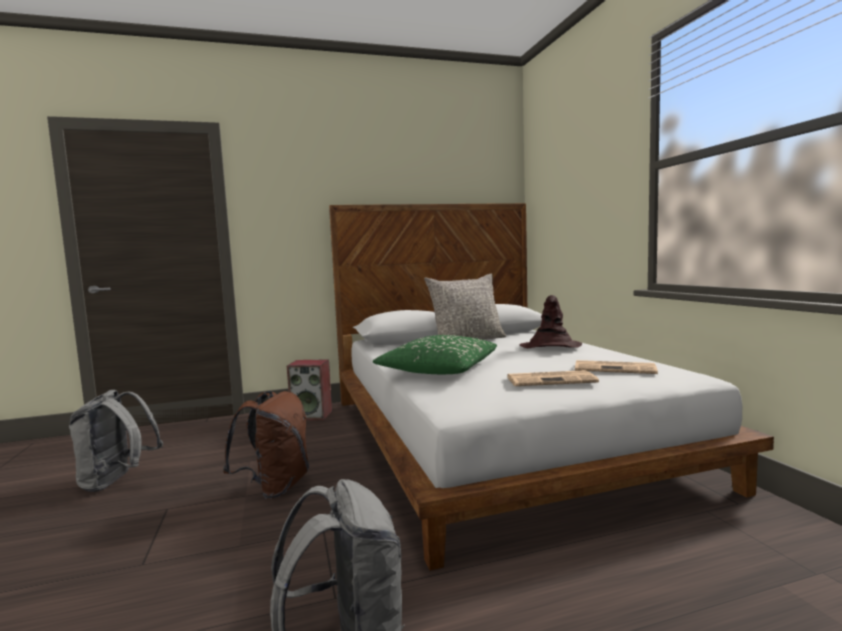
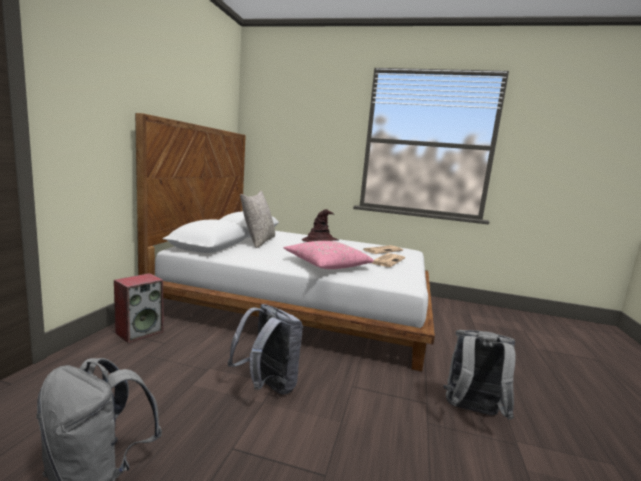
camera: 60 degrees left, 5 degrees up
brown backpack [223,391,309,499] -> grey backpack [228,304,303,395]
green pillow [373,335,497,374] -> pink pillow [284,241,374,269]

